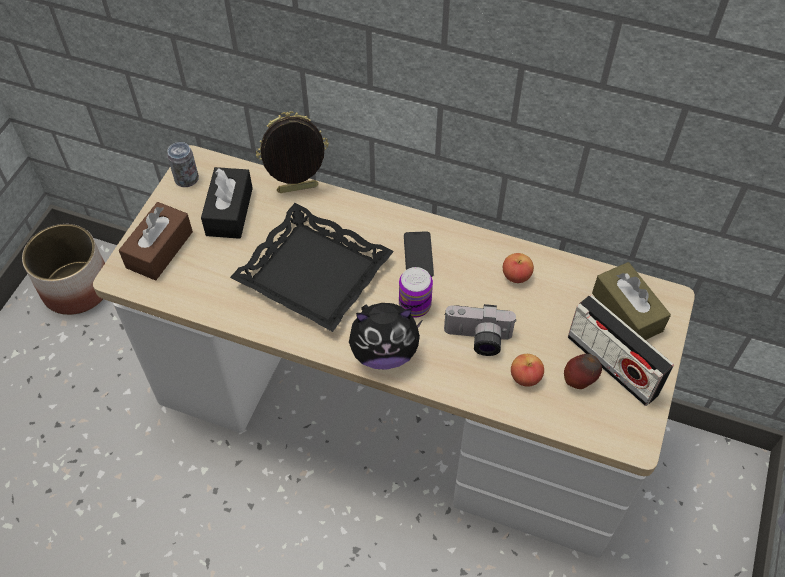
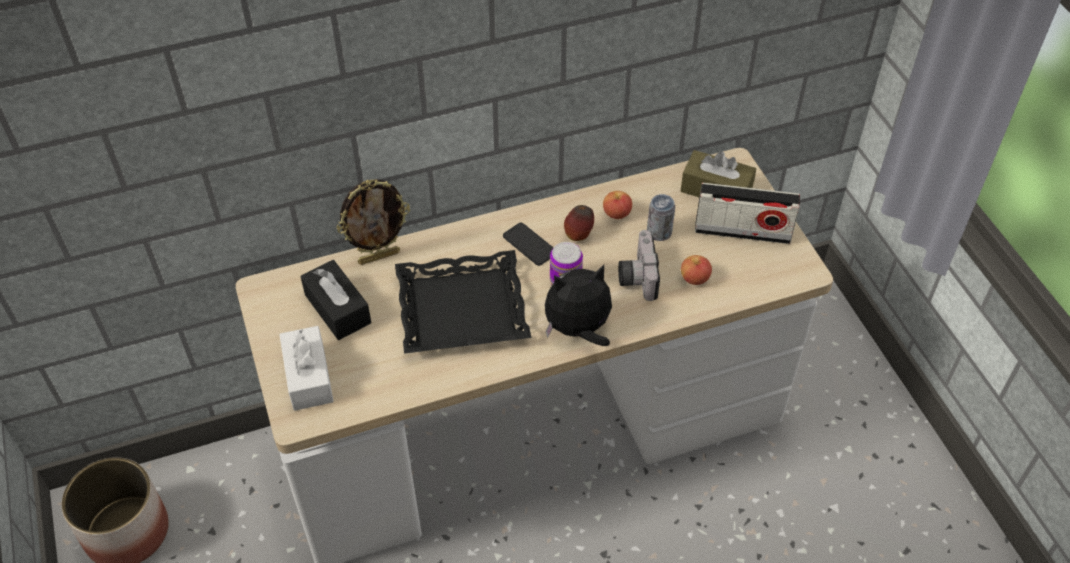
camera: 40 degrees left, 5 degrees down
brown tissue box [119,202,193,280] -> white tissue box [279,326,334,411]
can [167,142,199,187] -> can moved to [647,194,675,241]
picture frame [256,111,329,193] -> picture frame turned 150 degrees counterclockwise [337,179,410,265]
plush toy [349,303,423,370] -> plush toy turned 150 degrees counterclockwise [545,265,612,346]
camera [444,304,517,356] -> camera turned 120 degrees clockwise [618,230,660,301]
apple [564,354,602,389] -> apple moved to [564,205,594,241]

